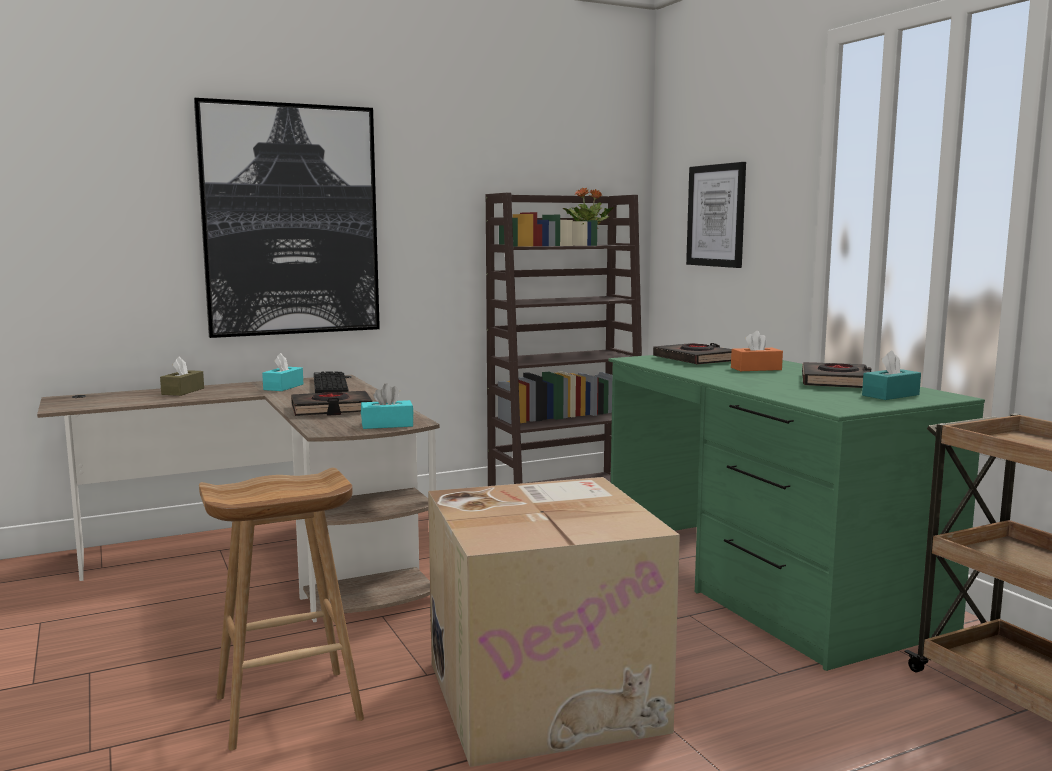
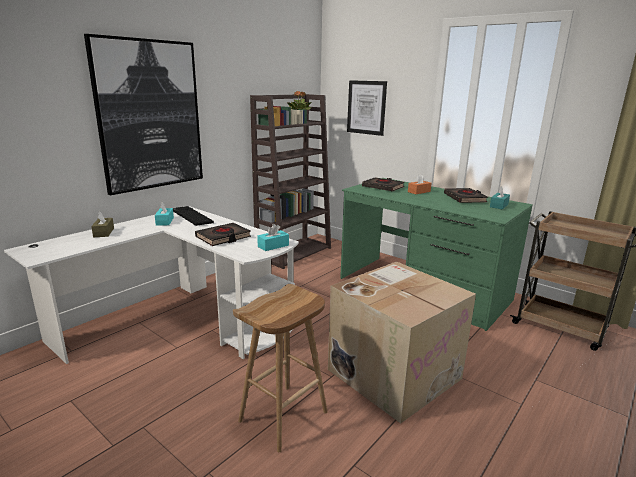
camera: 25 degrees left, 10 degrees up
brown desk [37,375,440,622] -> white desk [4,206,299,364]

